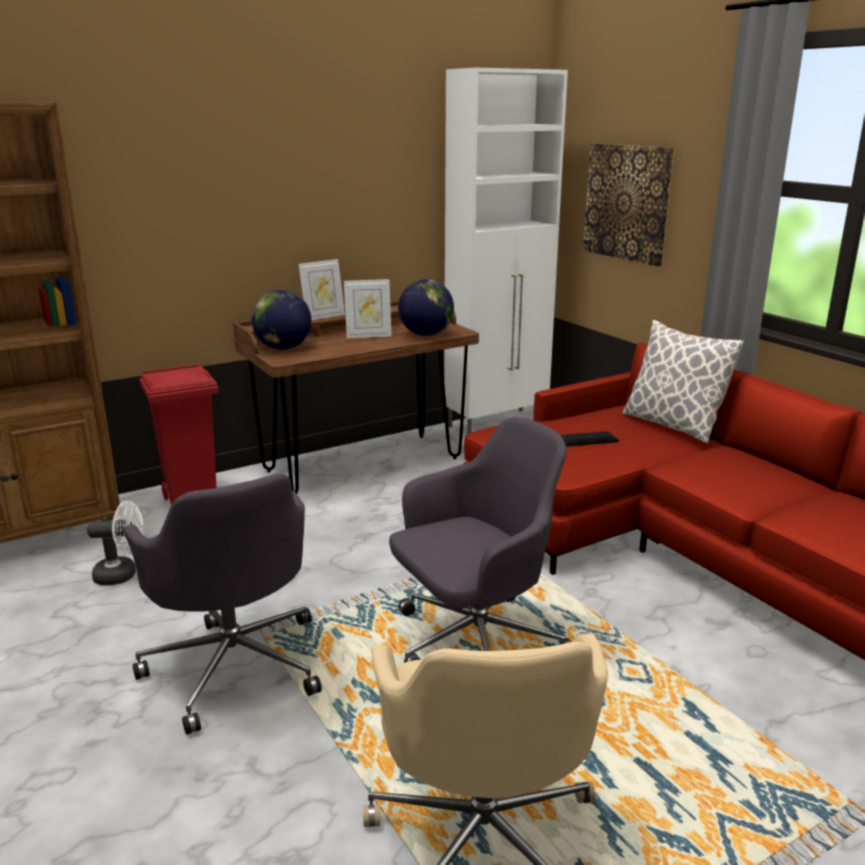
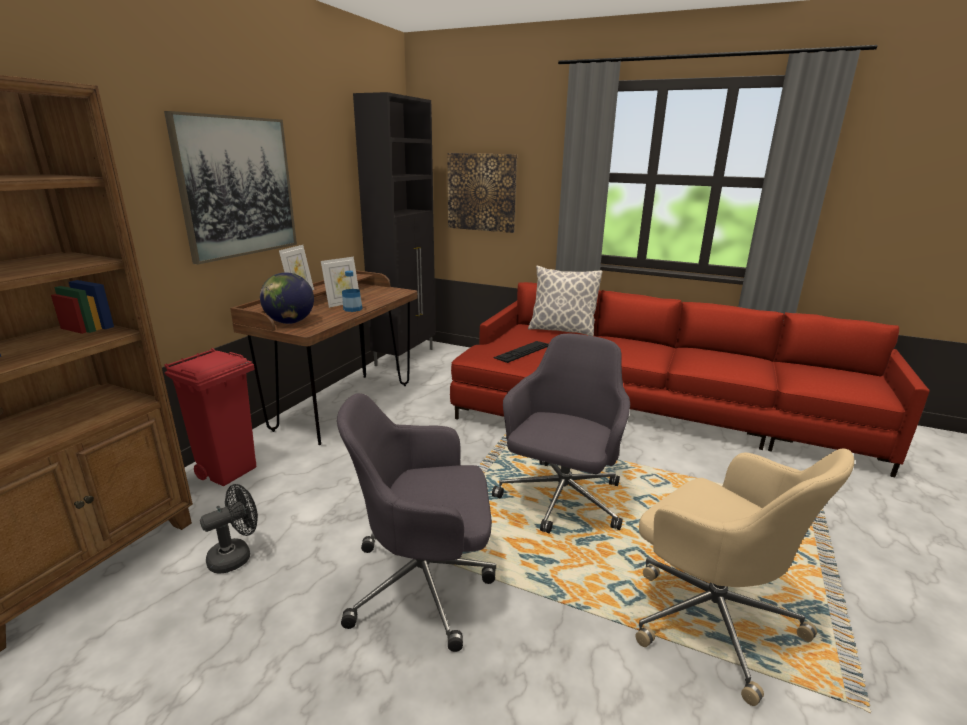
camera: 35 degrees left, 0 degrees up
white fan [87,501,143,585] -> black fan [200,484,258,574]
grey office chair [122,473,322,735] -> grey office chair turned 150 degrees clockwise [337,393,496,652]
globe [398,279,454,336] -> none
white cabinet [444,68,568,434] -> black cabinet [353,92,436,371]
none -> picture [164,111,297,264]
none -> bottle [342,271,363,312]

